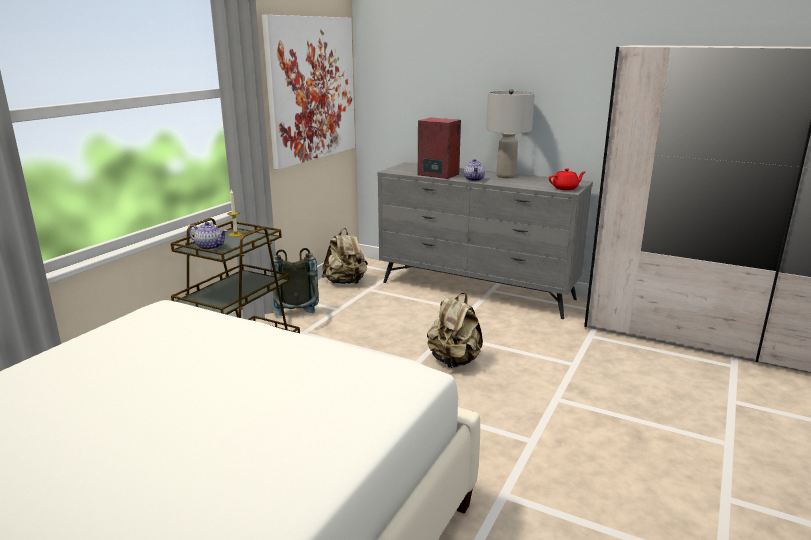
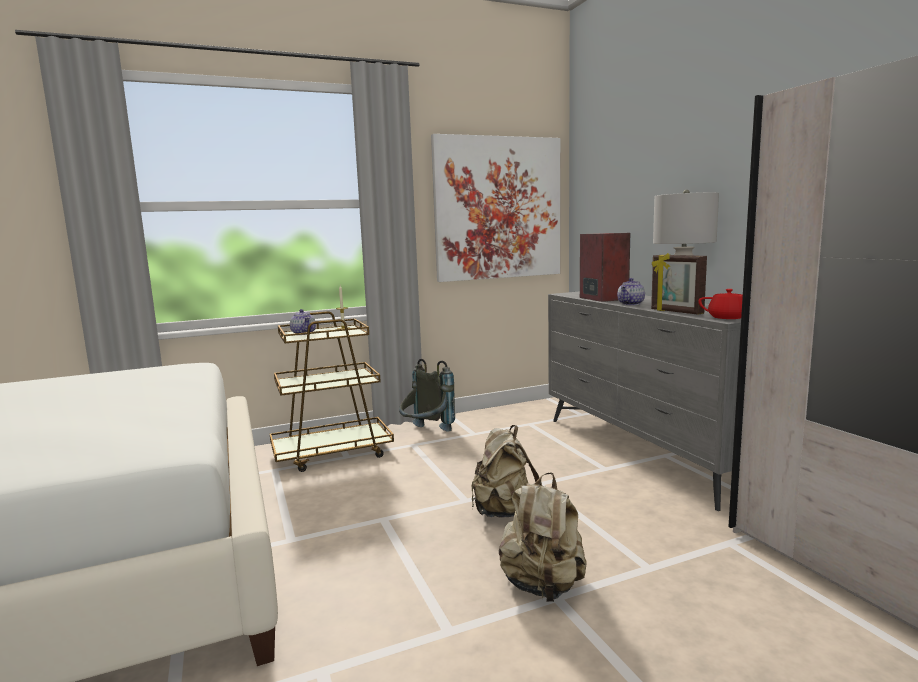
camera: 40 degrees right, 10 degrees down
beige backpack [322,228,368,284] -> beige backpack moved to [499,472,586,602]
none -> picture frame [651,253,707,315]

